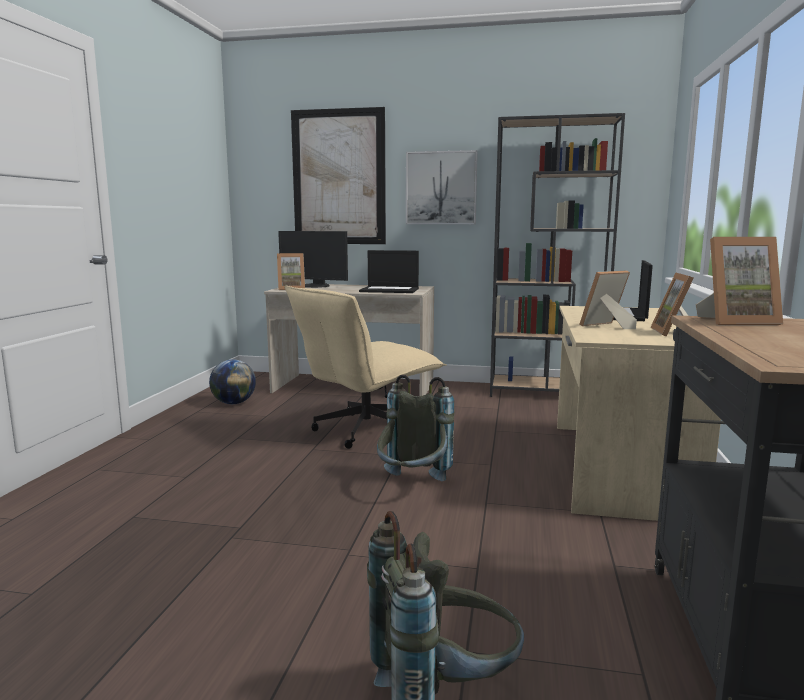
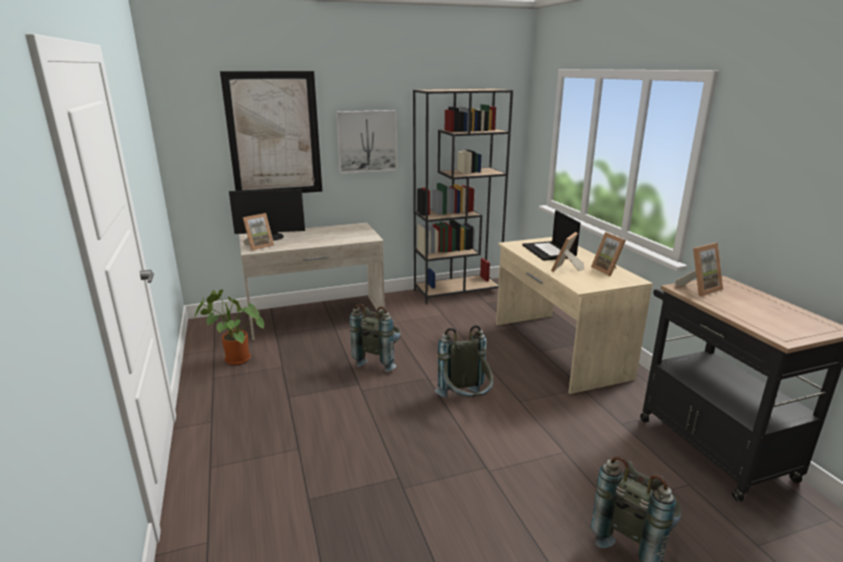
camera: 30 degrees left, 10 degrees up
globe [209,359,256,404] -> potted plant [195,290,264,365]
beige office chair [284,286,447,449] -> grey backpack [350,303,401,372]
laptop [359,250,419,293] -> none

